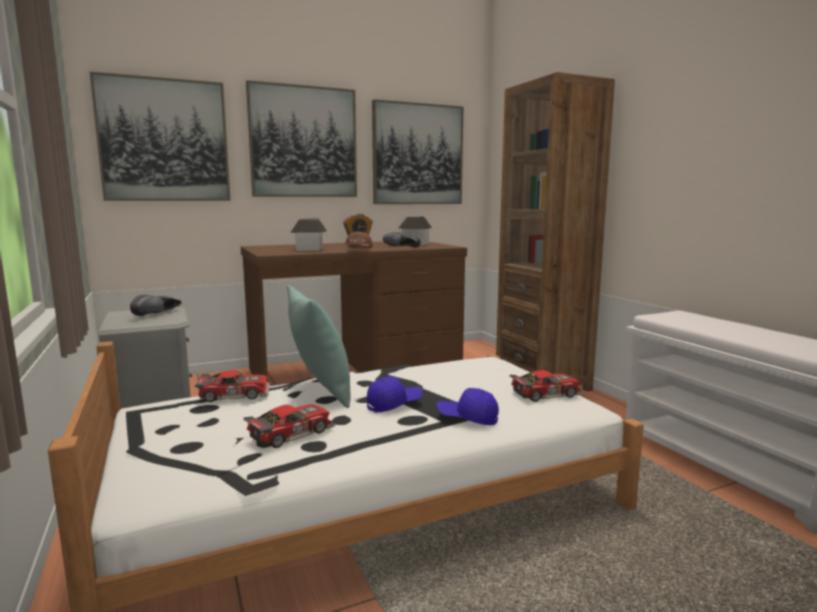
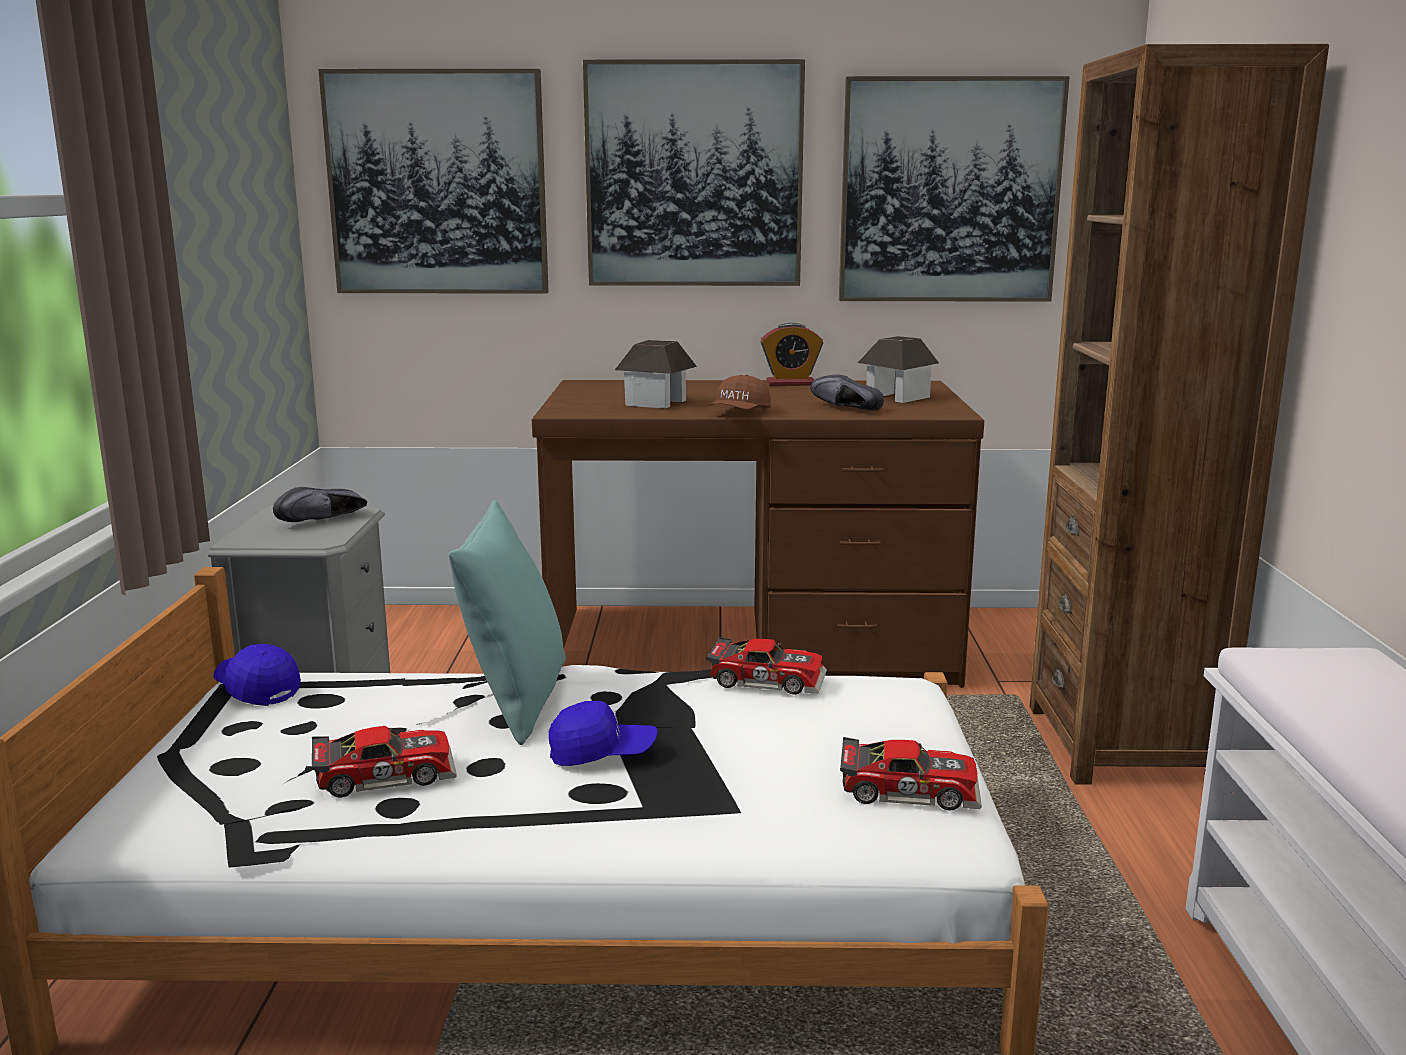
camera: 25 degrees right, 5 degrees up
toy car [195,370,270,402] -> toy car moved to [706,637,827,695]
blue cap [436,388,499,425] -> blue cap moved to [213,644,301,706]

